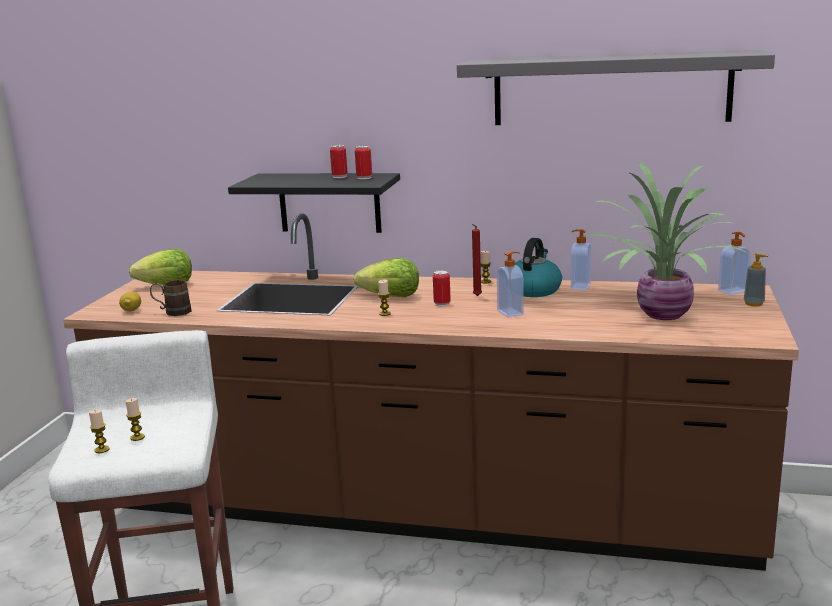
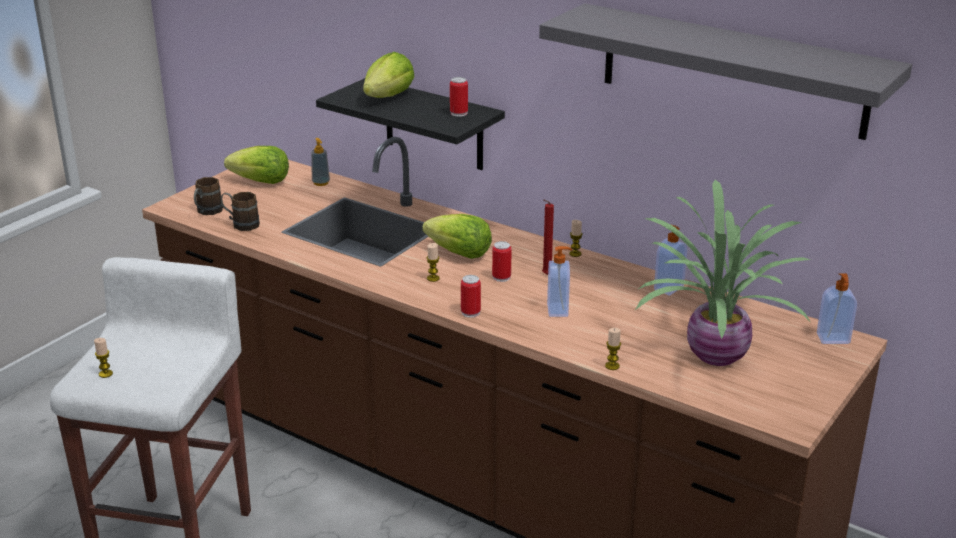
camera: 20 degrees right, 10 degrees up
lemon [119,291,141,312] -> brown mug [194,177,223,215]
candle [126,398,145,441] -> candle moved to [605,328,621,370]
can [330,145,348,178] -> can moved to [461,275,481,318]
kettle [515,238,562,297] -> none
soap dispenser [744,253,768,307] -> soap dispenser moved to [311,138,330,186]
none -> lettuce [363,52,414,98]

